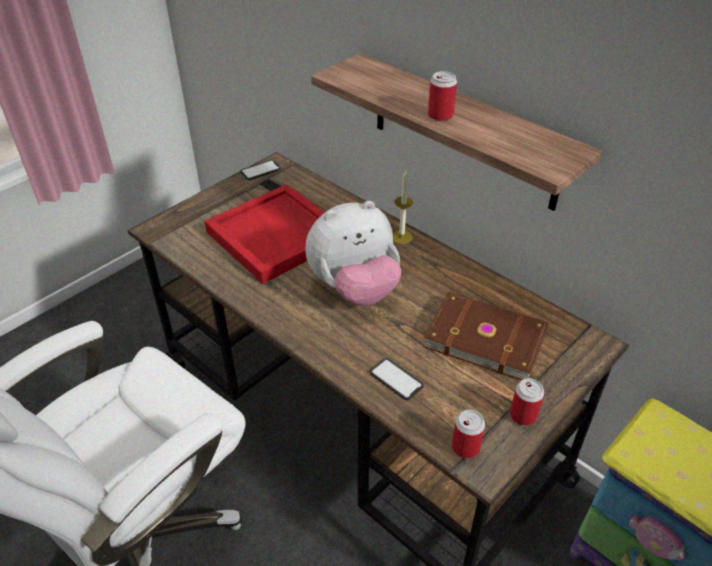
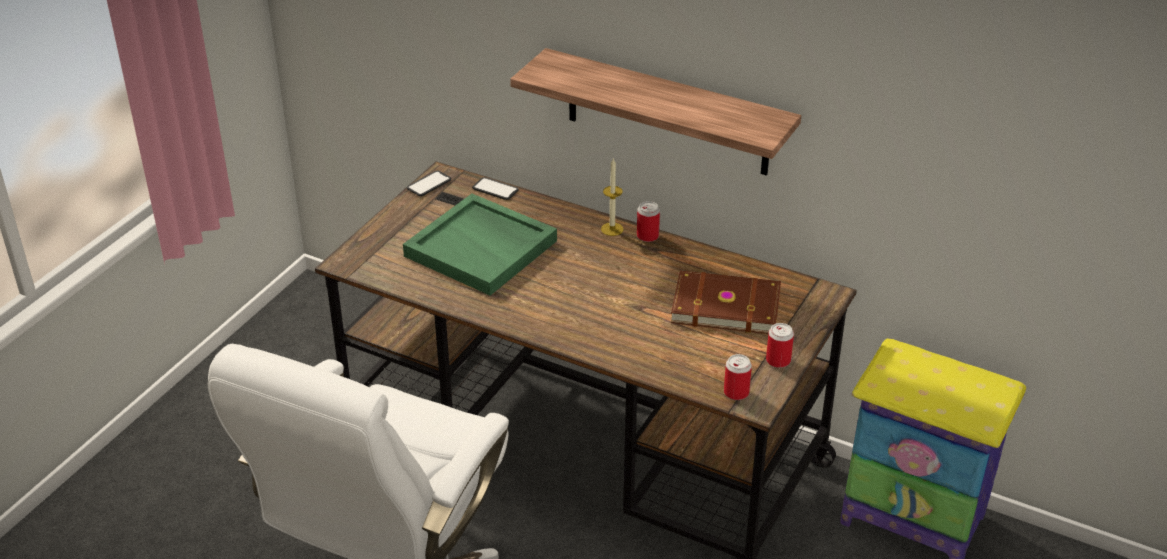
camera: 15 degrees left, 5 degrees down
red tray [204,184,325,284] -> green tray [403,194,557,296]
plush toy [305,201,401,306] -> none
phone [370,358,424,400] -> phone moved to [472,177,519,200]
can [428,71,457,121] -> can moved to [637,201,660,242]

